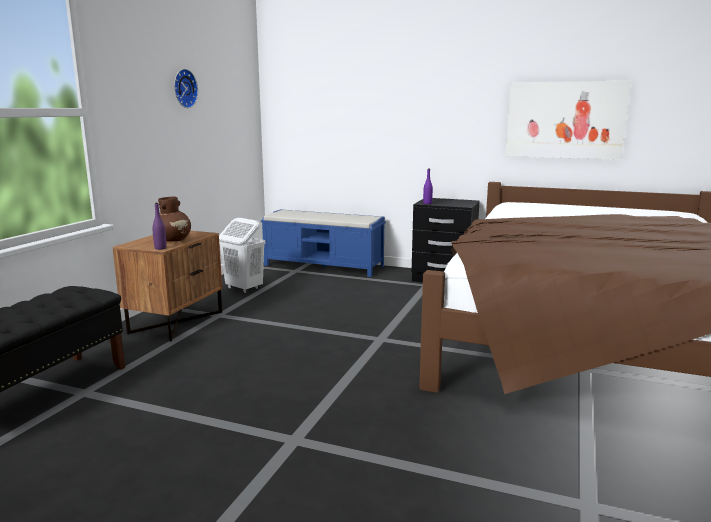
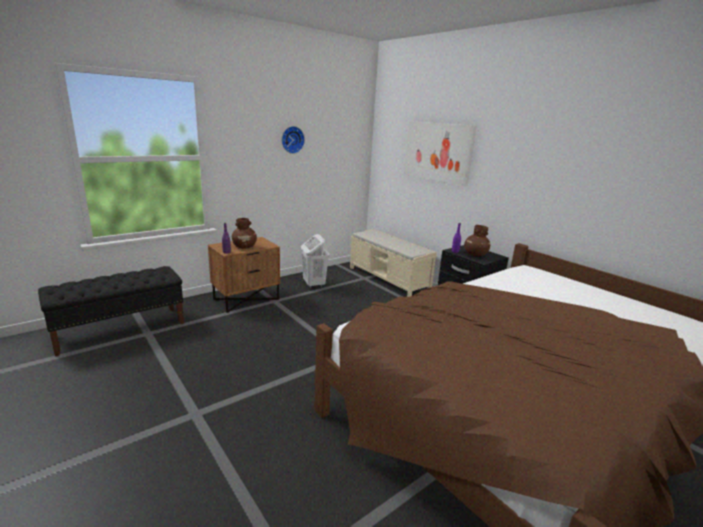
camera: 30 degrees right, 5 degrees up
blue bench [261,209,386,277] -> beige bench [350,229,437,297]
picture [505,81,631,160] -> picture moved to [404,121,477,186]
none -> brown vase [464,225,490,257]

